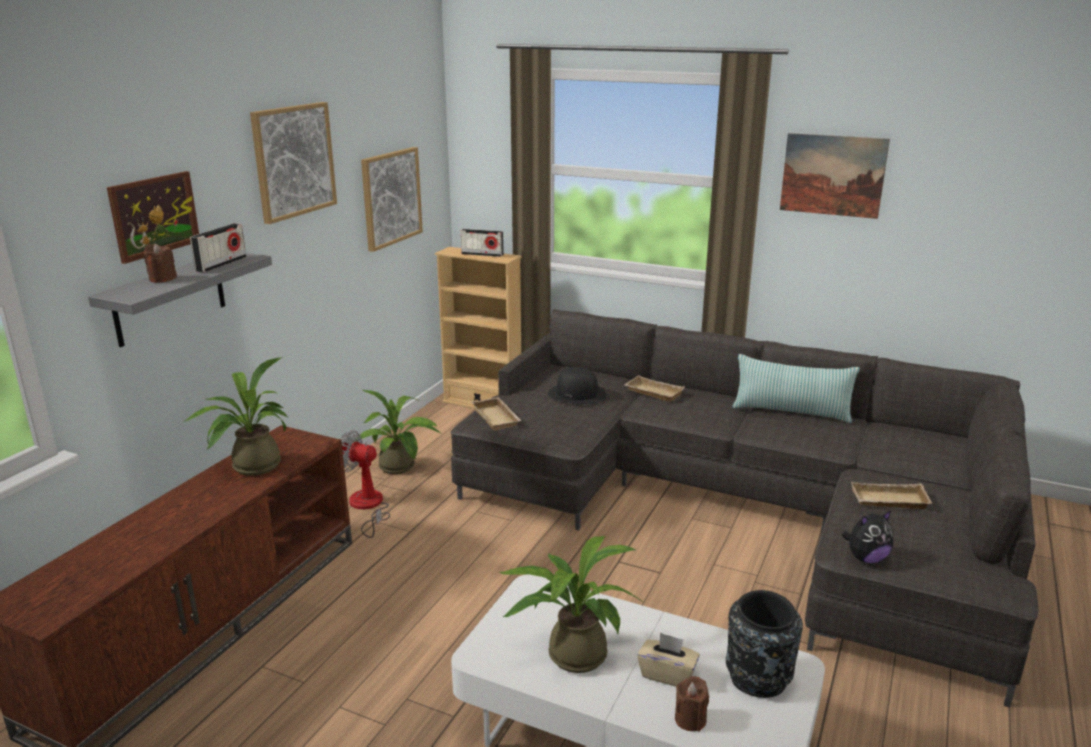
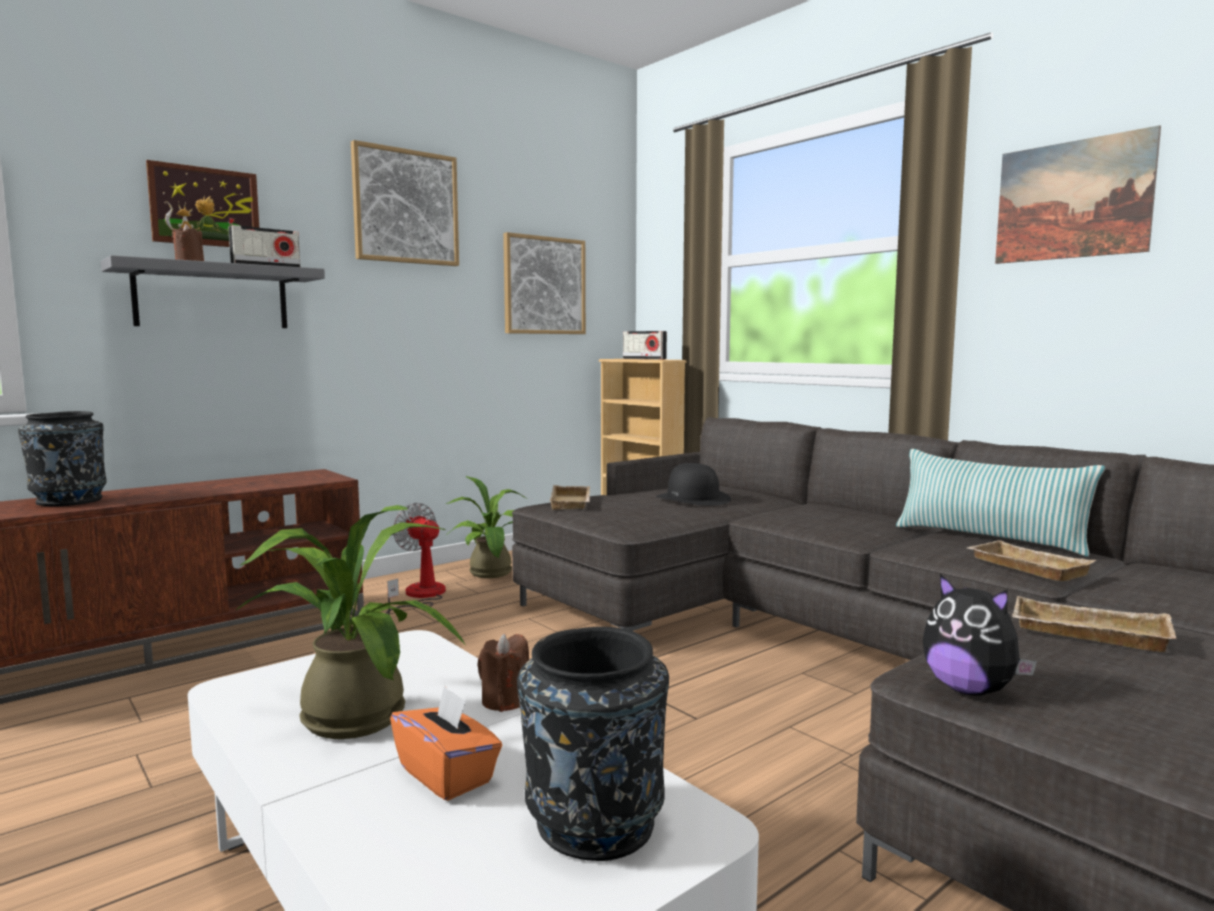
camera: 25 degrees right, 15 degrees down
potted plant [183,357,287,476] -> none
beige tray [624,375,685,402] -> beige tray moved to [967,540,1097,581]
beige tissue box [637,632,700,687] -> orange tissue box [390,685,502,801]
brown candle [675,676,709,731] -> brown candle moved to [477,634,529,712]
plush toy [842,511,893,563] -> plush toy turned 45 degrees clockwise [922,574,1037,696]
none -> black vase [18,411,107,506]

